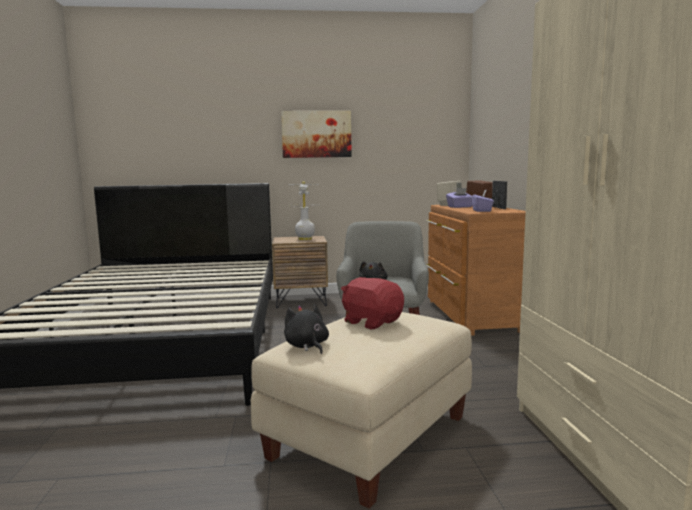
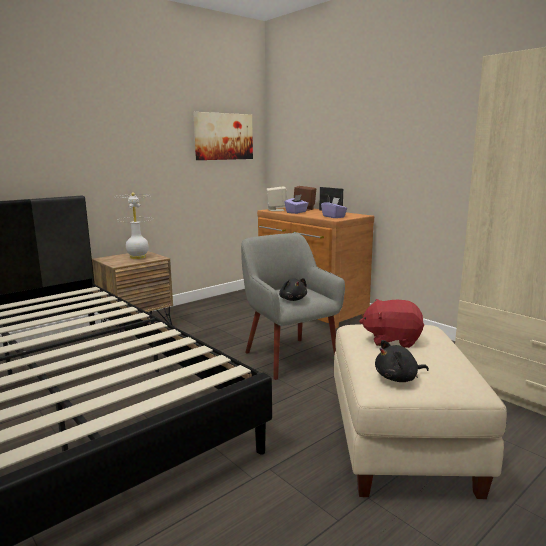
camera: 35 degrees left, 5 degrees up
picture [281,111,352,158] -> picture moved to [193,112,253,160]
black plush toy [284,304,329,354] -> black plush toy turned 45 degrees counterclockwise [375,340,429,382]

